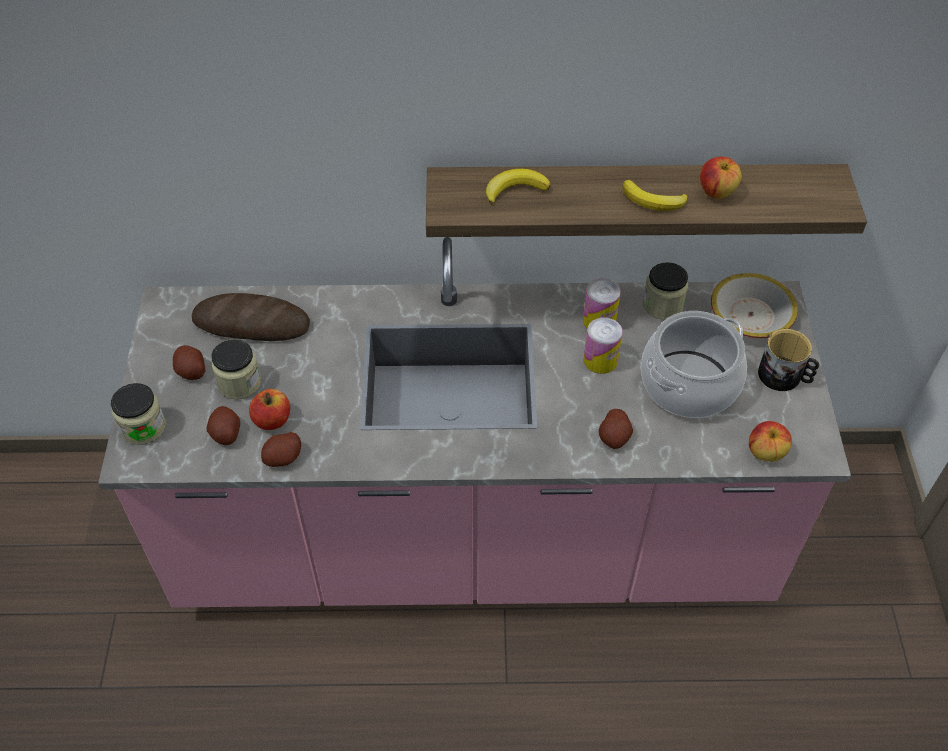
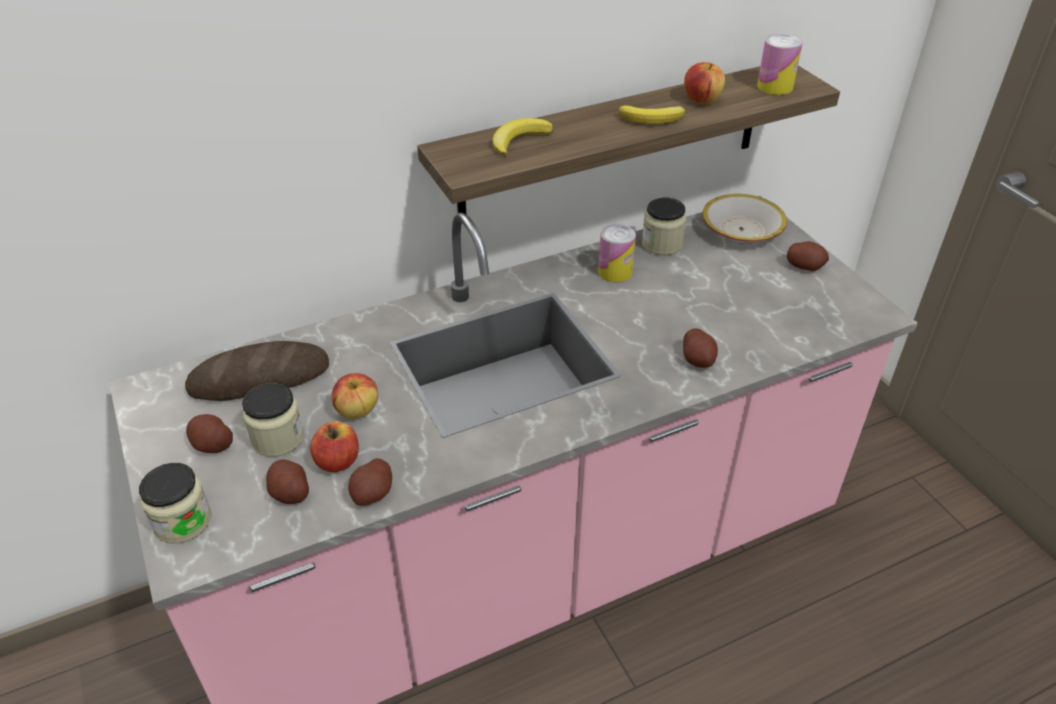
camera: 25 degrees left, 10 degrees down
can [584,318,623,374] -> can moved to [757,34,803,95]
cooking pot [641,311,747,418] -> none
apple [749,421,792,461] -> apple moved to [332,373,378,419]
mug [758,329,819,391] -> potato [787,241,829,271]

